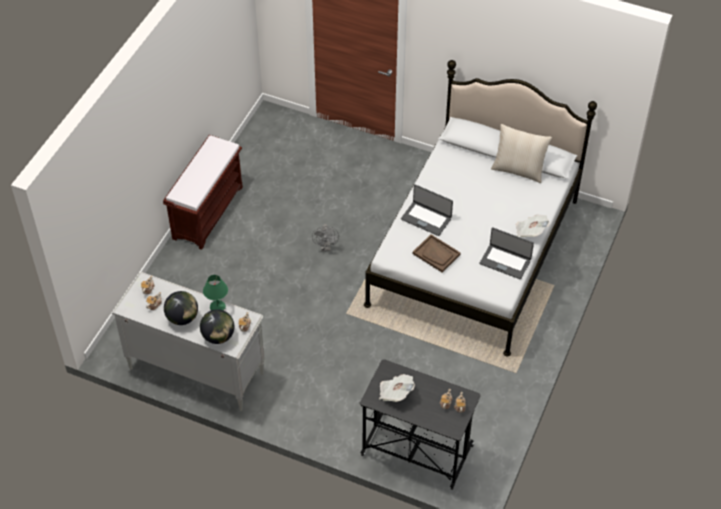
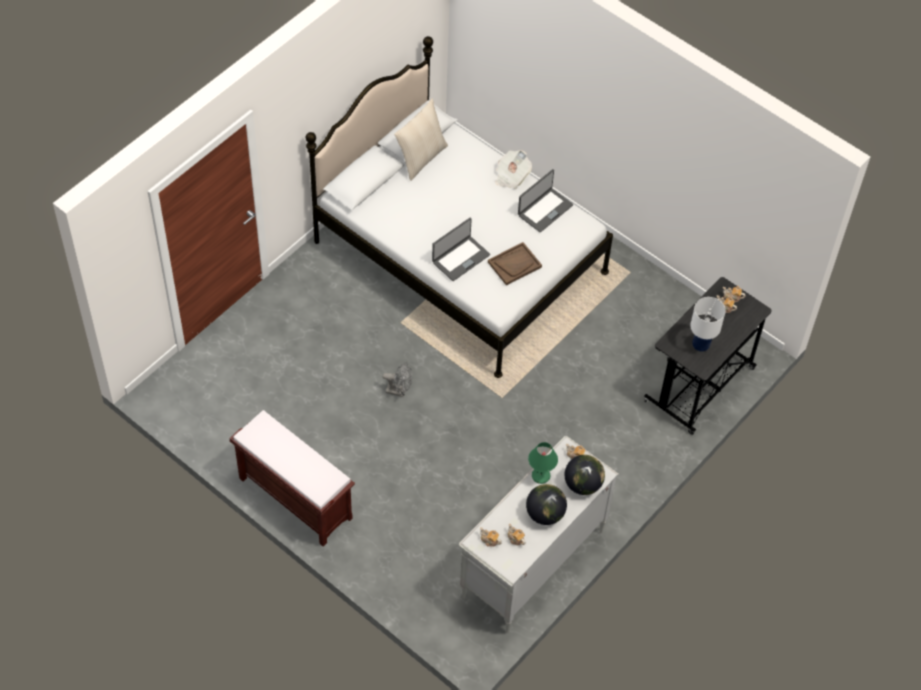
camera: 75 degrees left, 5 degrees up
newspaper [379,374,415,402] -> white table lamp [690,297,726,352]

